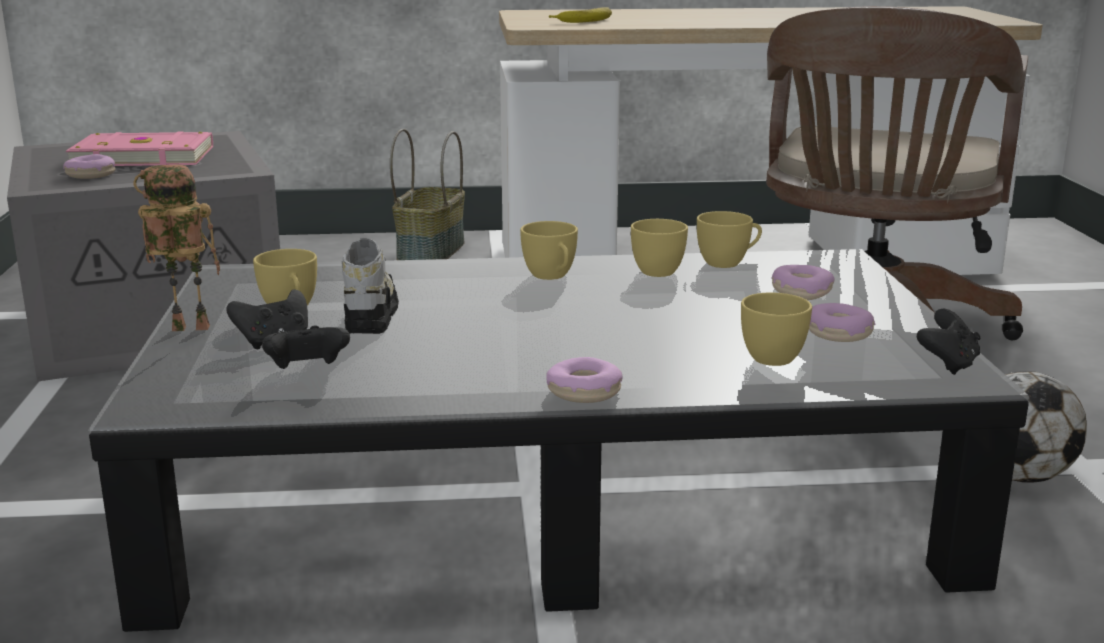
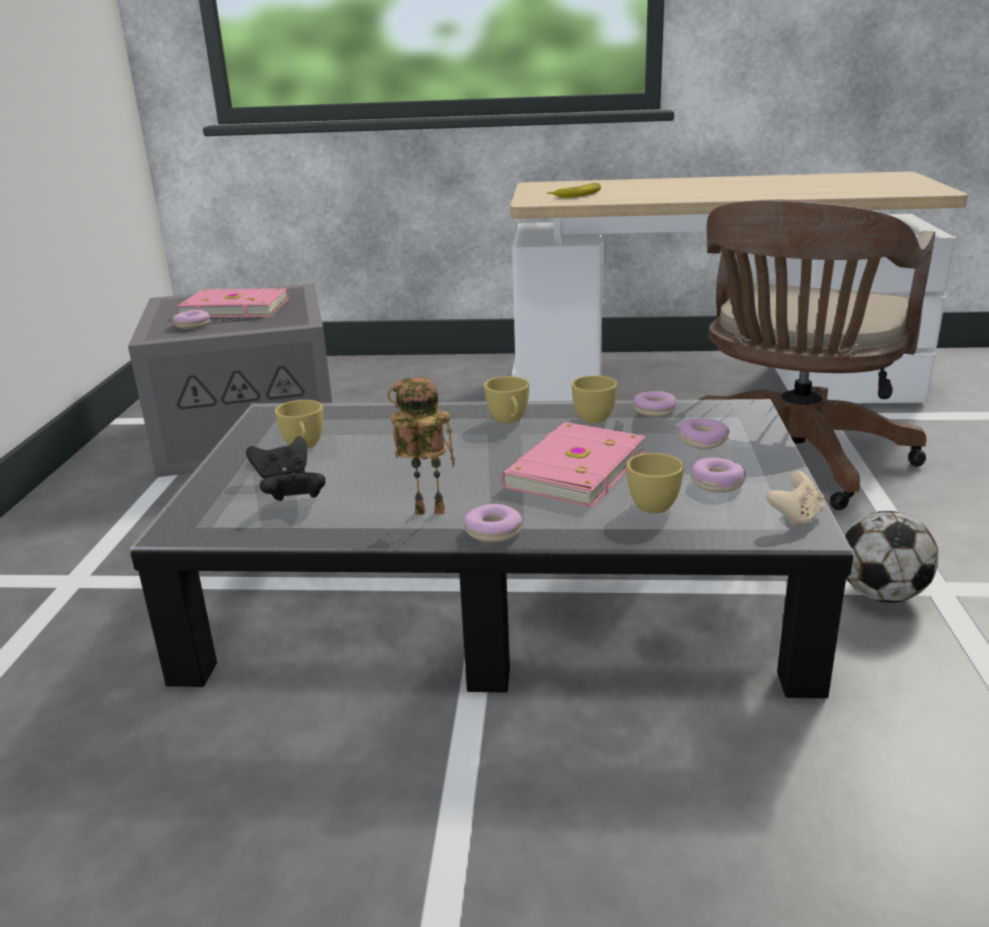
camera: 10 degrees right, 5 degrees up
toy robot [133,164,220,331] -> toy robot moved to [387,378,455,515]
shoe [342,238,399,334] -> none
basket [390,129,465,260] -> none
yellow cup [697,211,762,268] -> donut [633,391,676,417]
black game controller [917,309,980,375] -> beige game controller [766,471,824,528]
none -> pink book [501,422,646,507]

